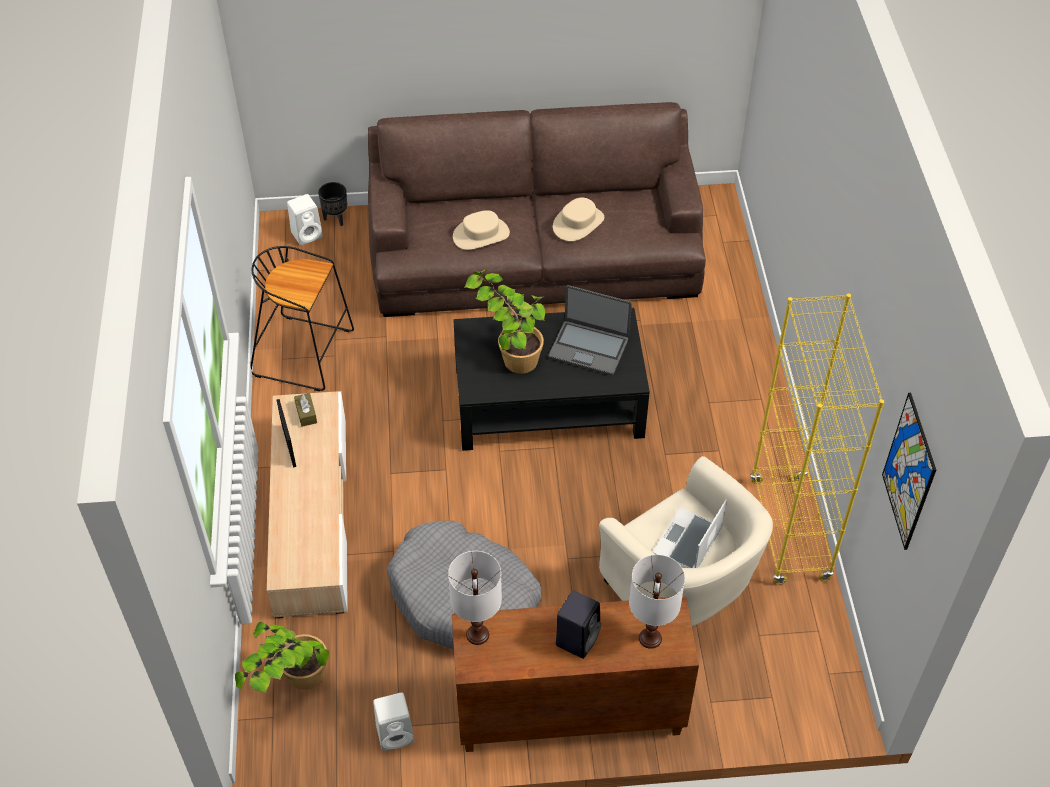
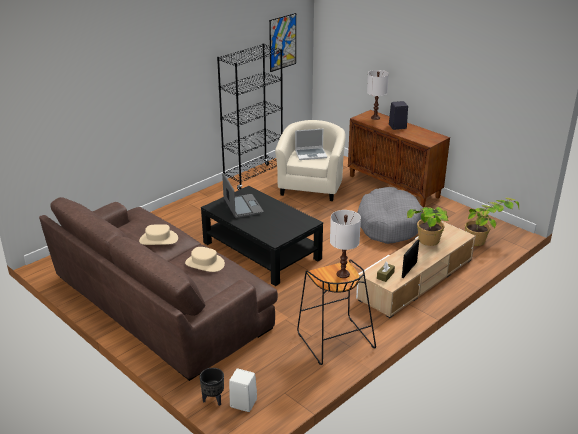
camera: 130 degrees left, 20 degrees down
white speaker [373,693,414,751] -> none
white table lamp [448,551,502,645] -> white table lamp moved to [330,210,361,278]
potted plant [464,269,545,374] -> potted plant moved to [407,207,449,246]
yellow bookcase [750,293,884,584] -> black bookcase [217,43,283,190]

